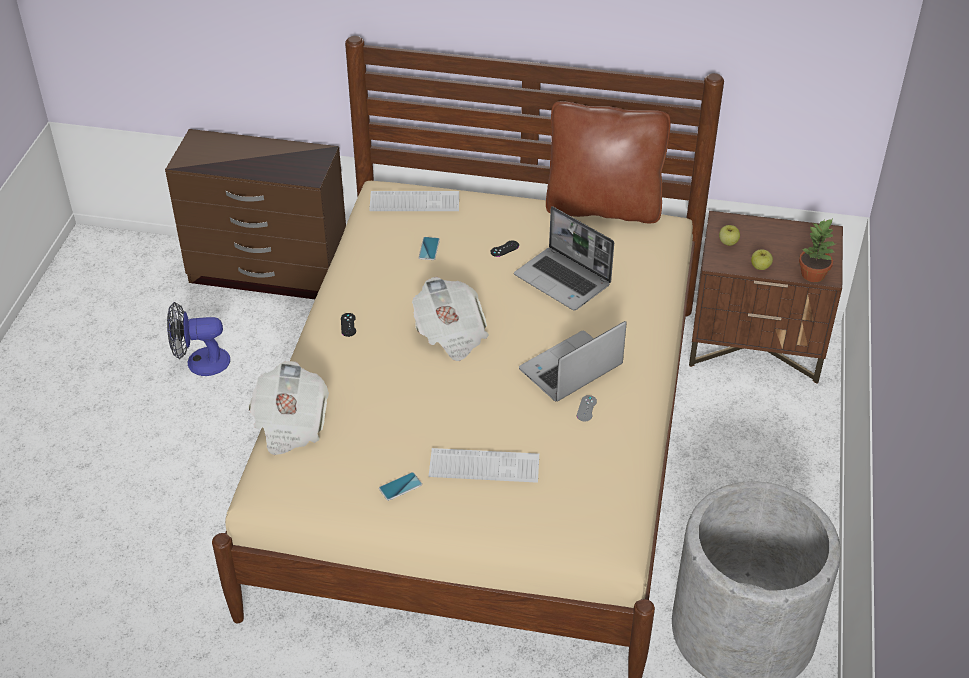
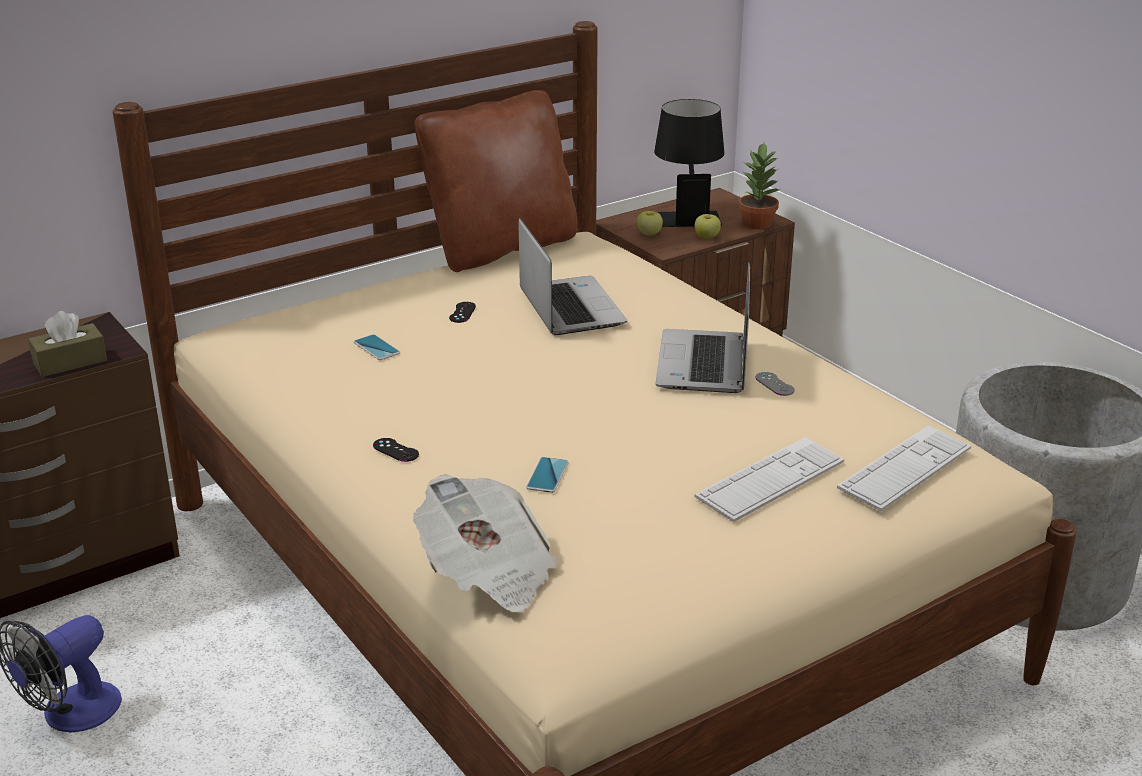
camera: 45 degrees left, 15 degrees down
keyboard [369,191,459,211] -> keyboard moved to [837,425,971,511]
phone [379,472,422,501] -> phone moved to [526,457,569,493]
newspaper [412,277,489,361] -> none
laptop [514,206,614,311] -> laptop turned 105 degrees counterclockwise [519,218,627,335]
none -> brown tissue box [28,311,107,377]
none -> black table lamp [654,99,724,227]

